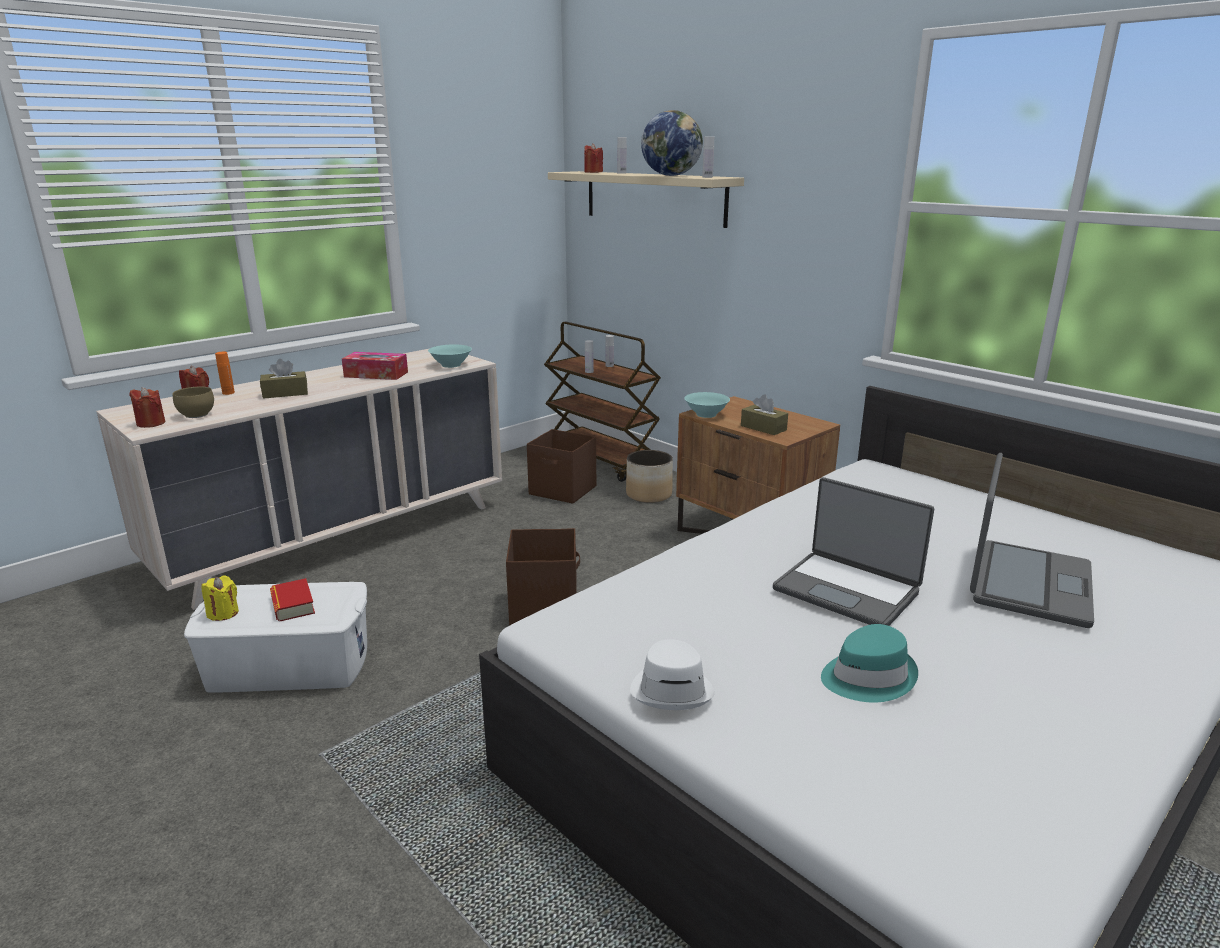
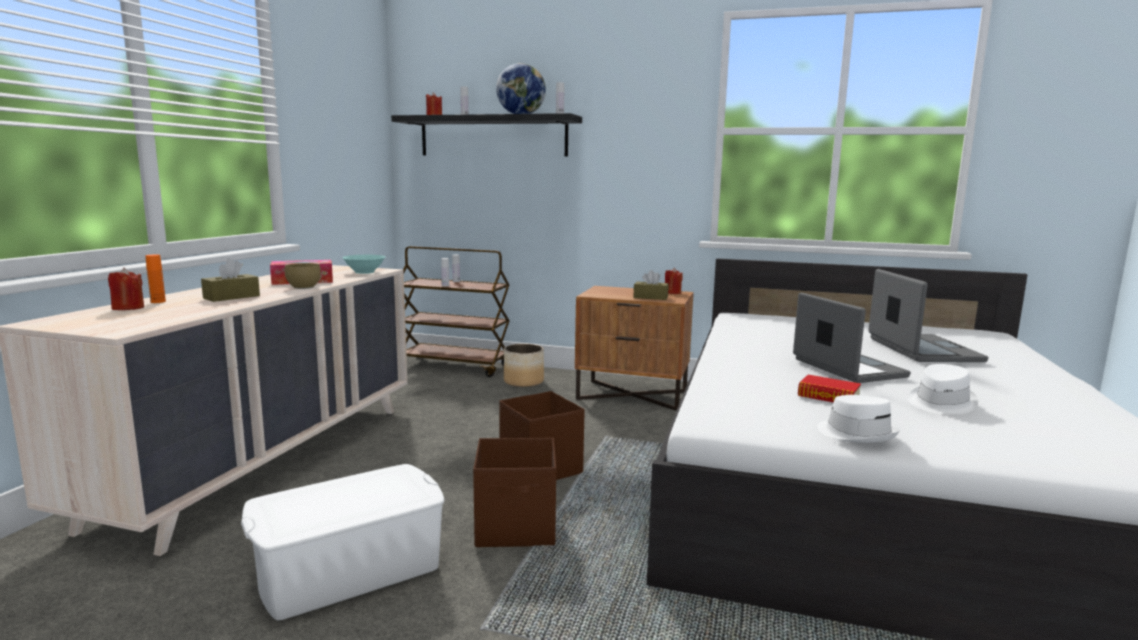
camera: 30 degrees left, 10 degrees down
red candle [129,387,165,428] -> red candle moved to [665,268,683,294]
brown bowl [172,387,214,418] -> brown bowl moved to [285,263,321,289]
yellow candle [201,575,239,621] -> none
book [270,578,315,621] -> book moved to [798,375,861,403]
brown storage box [527,429,596,504] -> brown storage box moved to [473,438,556,547]
beige shelf [548,171,744,228] -> black shelf [391,113,582,157]
turquoise bowl [684,392,730,418] -> none
laptop [773,477,934,626] -> laptop turned 120 degrees counterclockwise [793,293,911,383]
turquoise hat [821,624,918,703] -> white hat [908,364,978,414]

